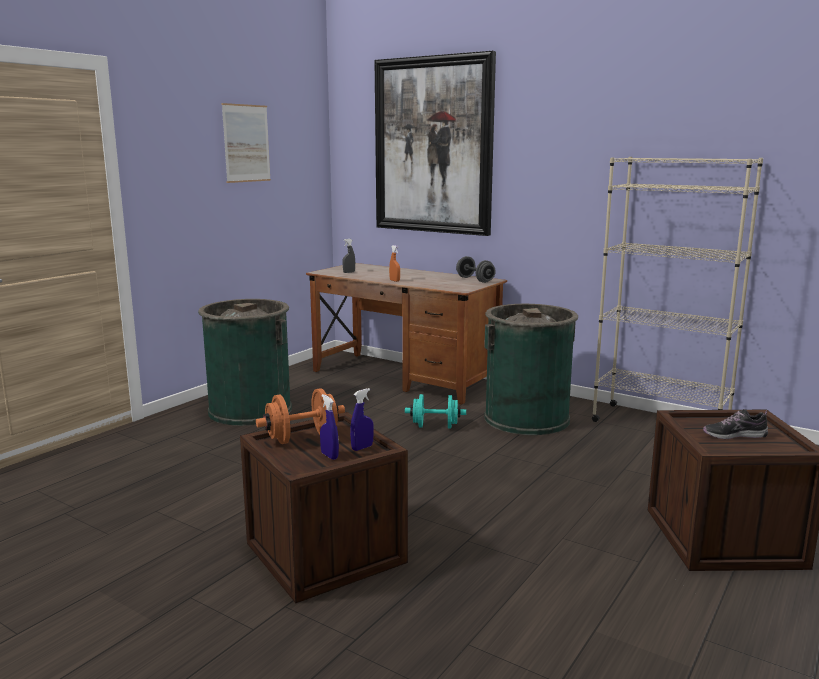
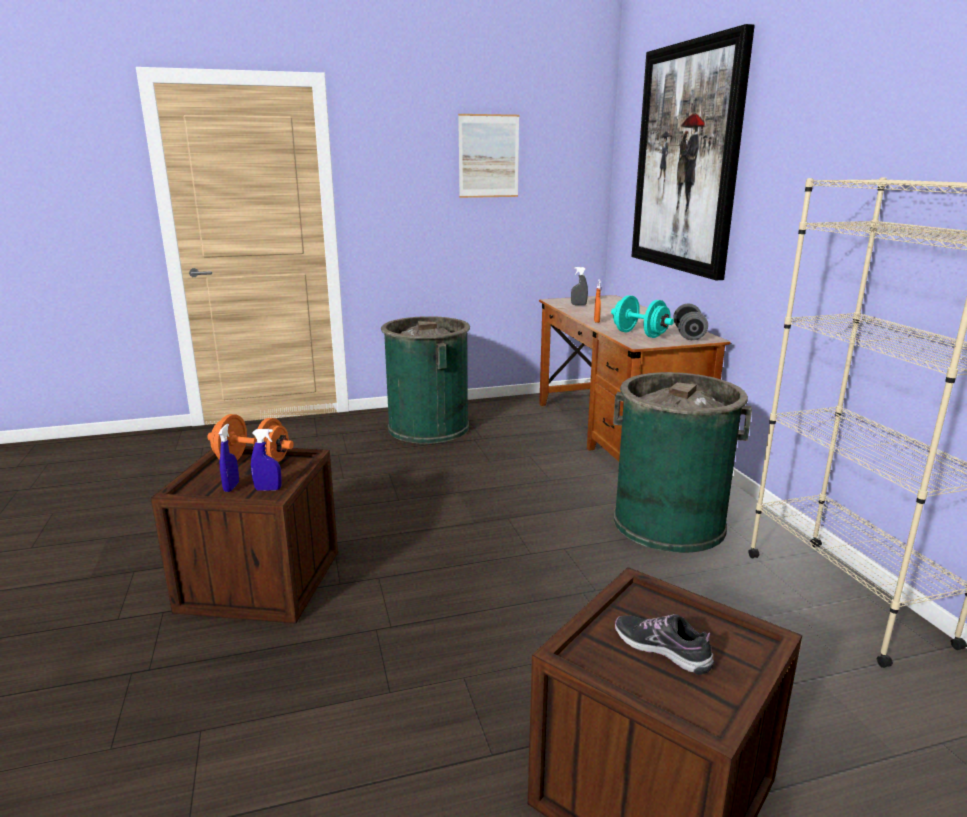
camera: 40 degrees right, 5 degrees up
turquoise dumbbell [405,394,466,428] -> turquoise dumbbell moved to [611,295,674,338]

